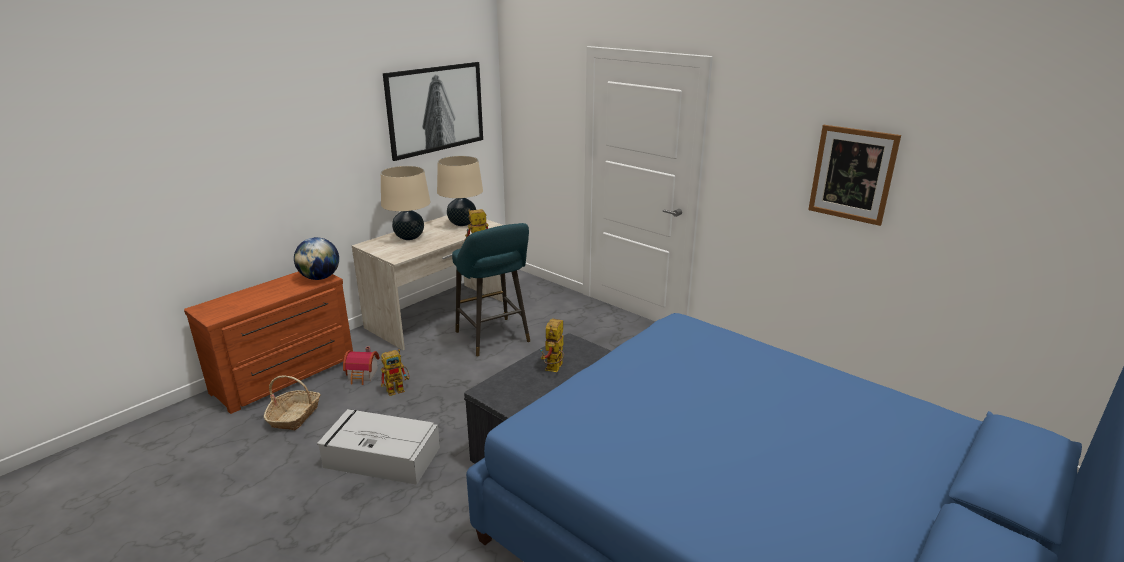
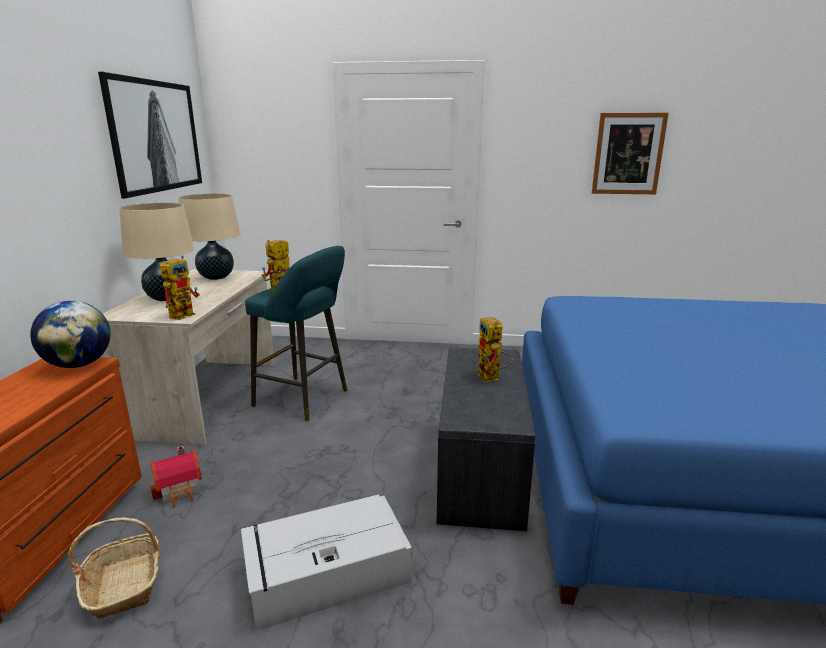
camera: 35 degrees left, 5 degrees down
toy robot [381,349,410,396] -> toy robot moved to [160,255,200,320]

